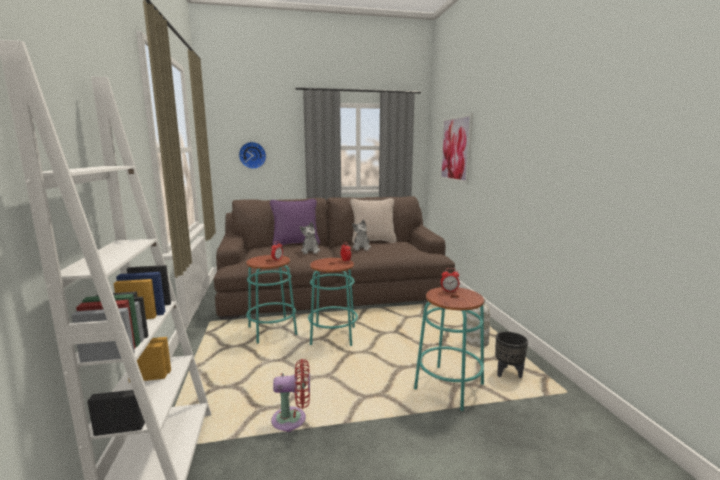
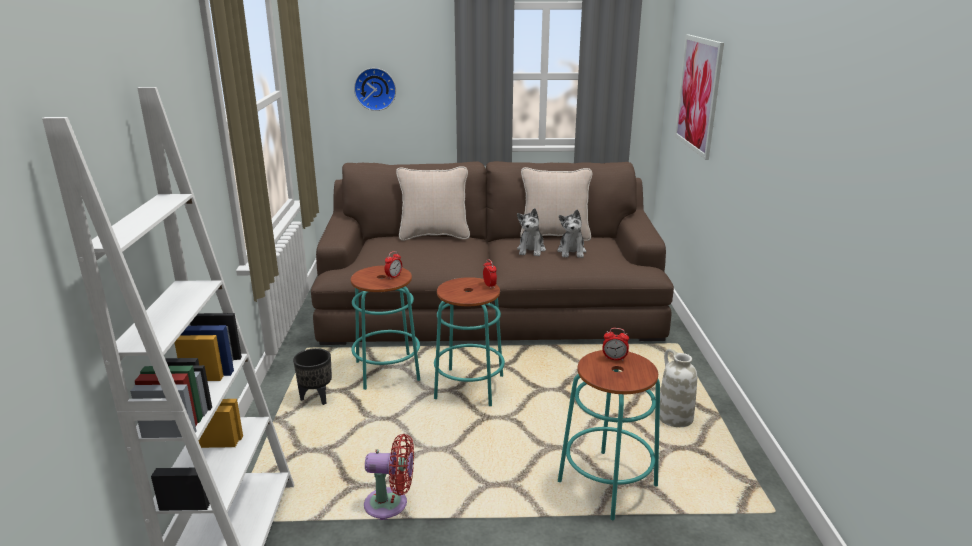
camera: 10 degrees right, 10 degrees up
purple pillow [270,199,320,246] -> beige pillow [396,166,470,241]
plush toy [300,222,320,254] -> plush toy moved to [557,209,586,258]
black planter [495,331,528,378] -> black planter moved to [293,348,332,405]

